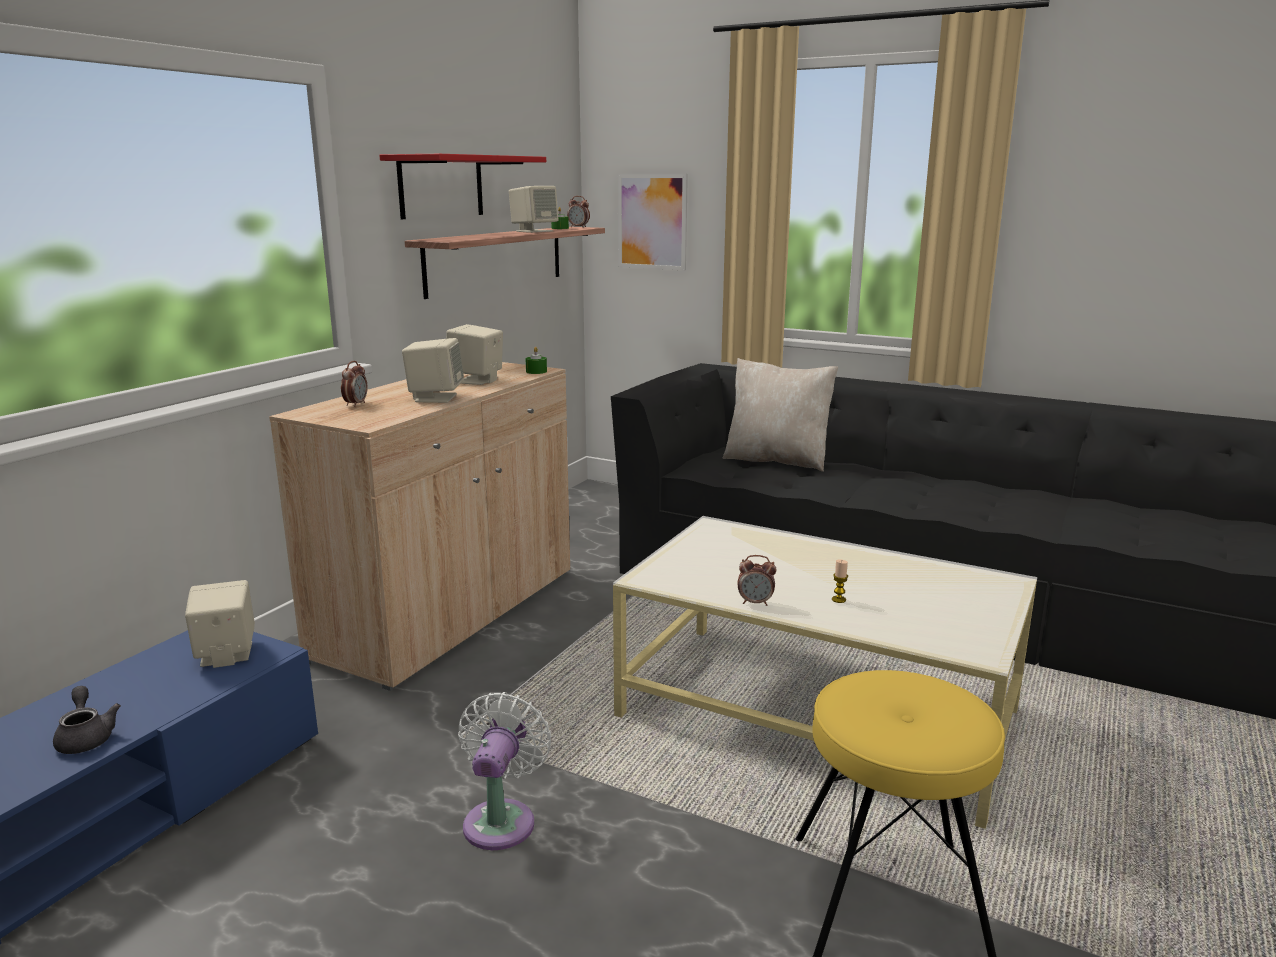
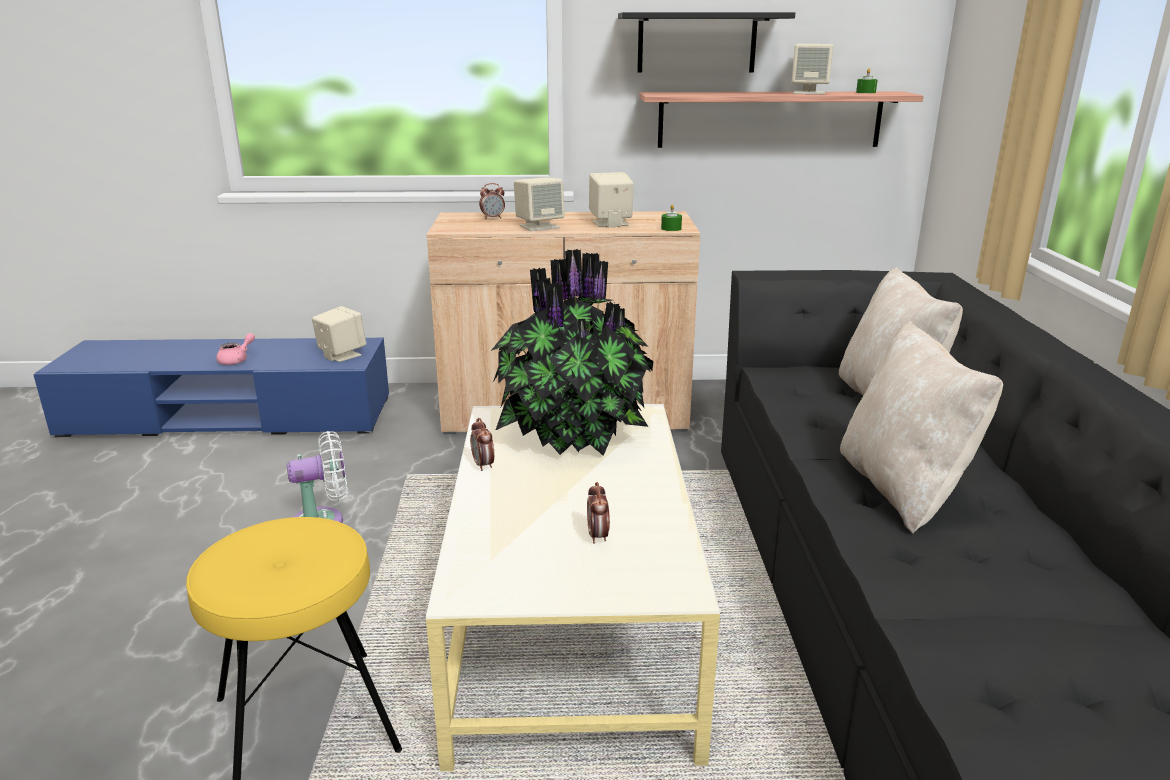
camera: 60 degrees right, 5 degrees up
grey teapot [53,686,121,754] -> pink teapot [216,333,255,365]
red shelf [379,154,546,219] -> black shelf [618,12,795,73]
alarm clock [567,196,590,228] -> alarm clock moved to [587,482,610,544]
picture [618,174,688,271] -> none
candle [832,559,848,603] -> none
none -> potted plant [491,249,653,456]
none -> beige pillow [840,321,1003,534]

